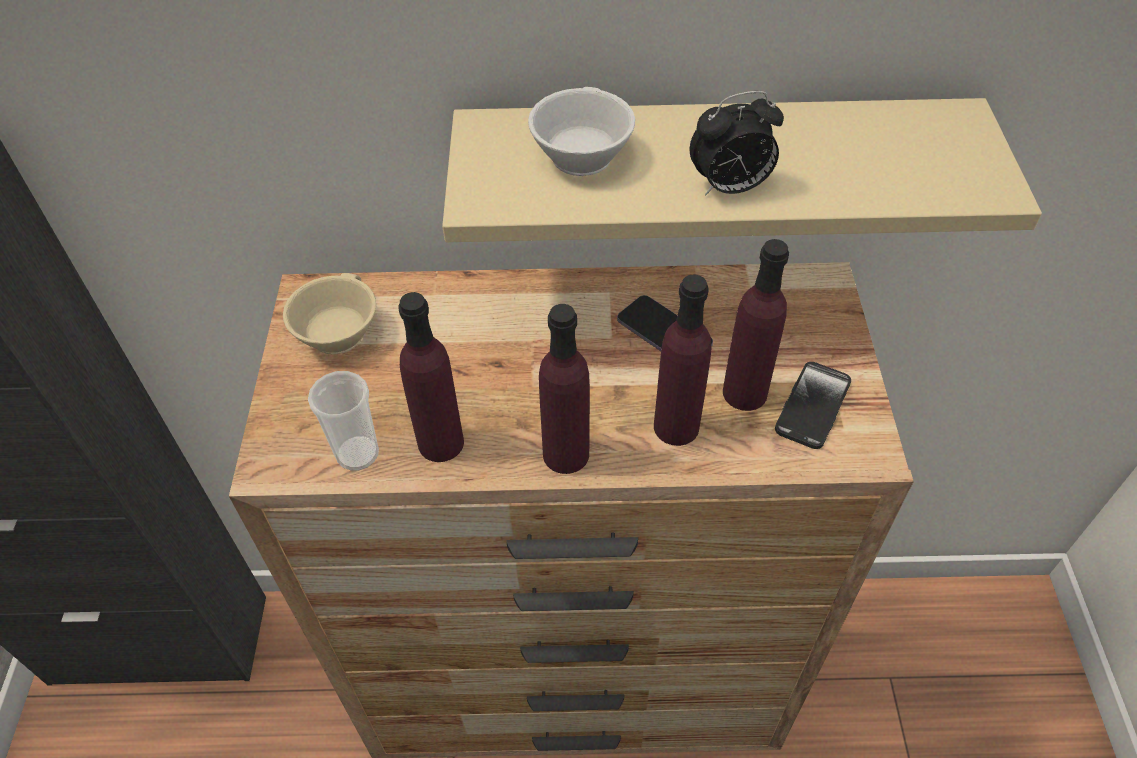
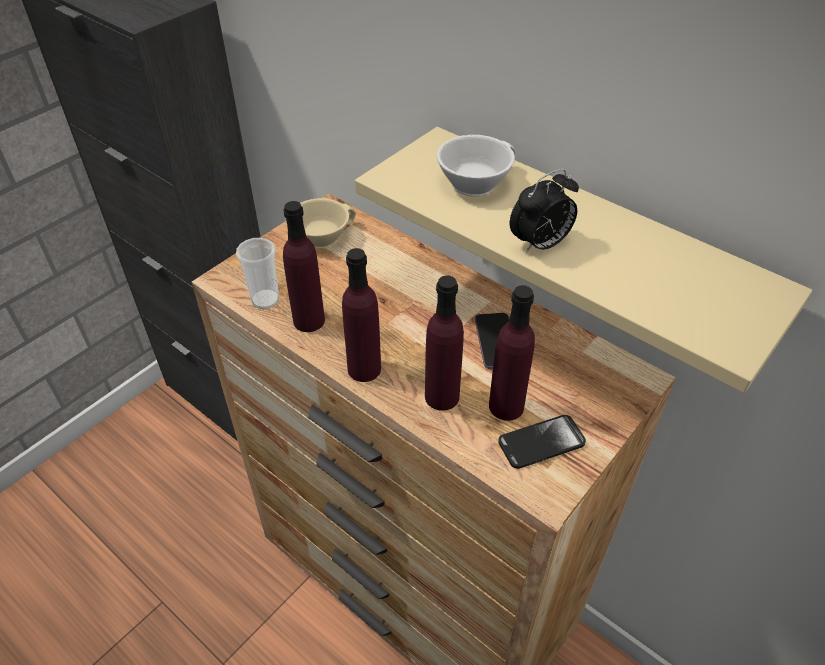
camera: 40 degrees right, 5 degrees down
alarm clock [690,91,784,195] -> alarm clock turned 60 degrees counterclockwise [510,169,579,255]

